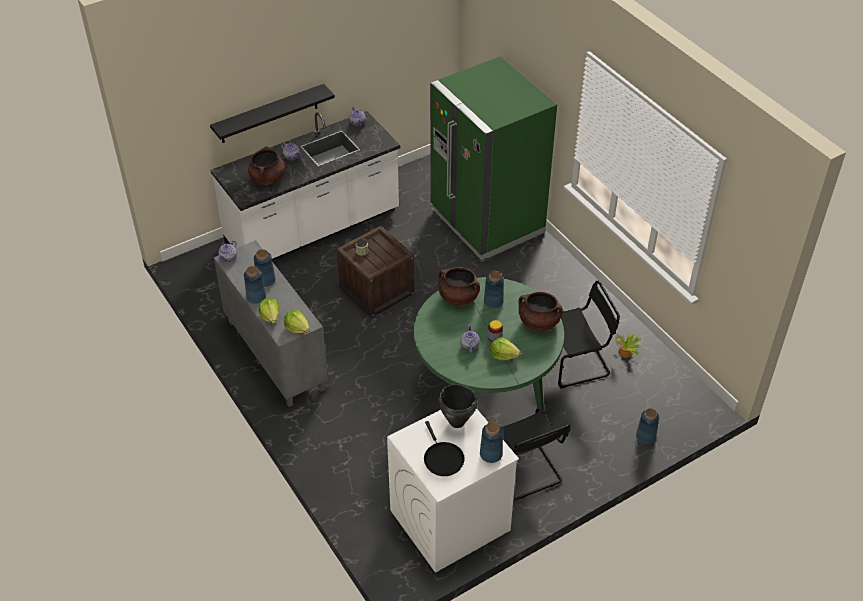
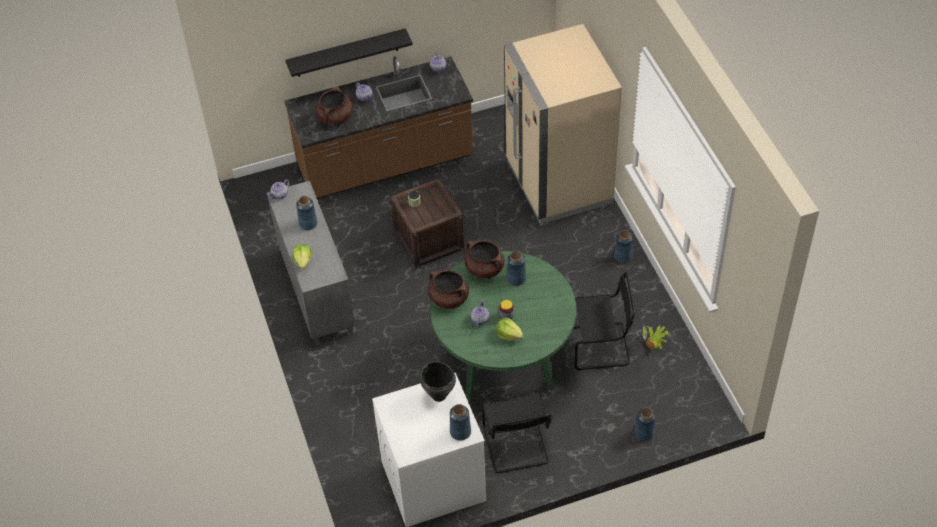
camera: 15 degrees right, 5 degrees up
white counter [210,111,400,260] -> brown counter [284,56,473,199]
blue vase [244,266,266,304] -> blue vase moved to [614,230,633,262]
lettuce [284,310,310,333] -> none
black frying pan [424,421,465,476] -> none
green fridge [430,57,557,260] -> beige fridge [504,24,622,223]
brown cooking pot [518,292,563,331] -> brown cooking pot moved to [428,270,469,309]

